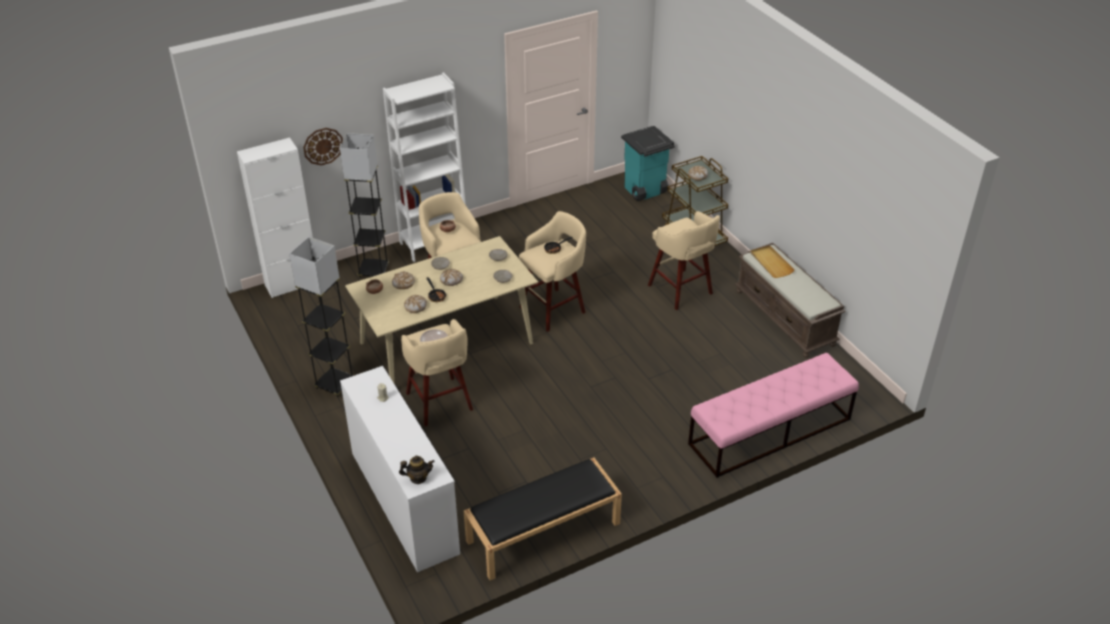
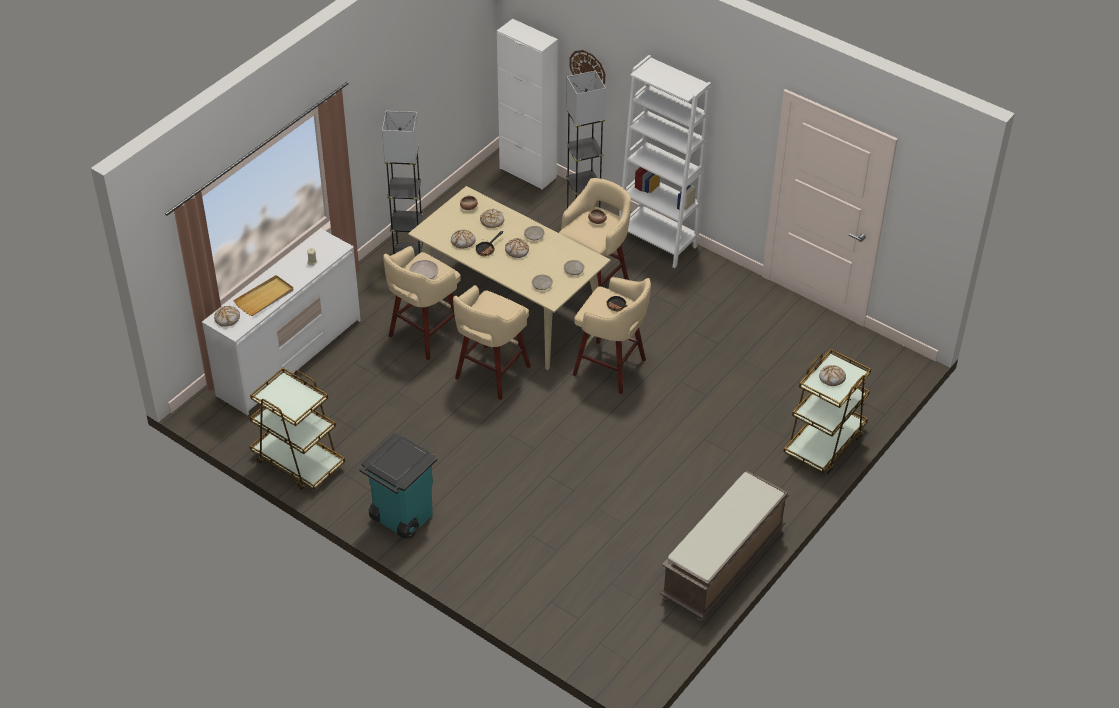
camera: 65 degrees right, 5 degrees up
teapot [399,456,435,484] -> bread [214,306,240,327]
black bench [464,458,622,580] -> brown cart [250,368,345,490]
turquoise trash can [621,126,675,201] -> turquoise trash can moved to [359,433,437,539]
beige stool [648,211,720,310] -> beige stool moved to [453,285,531,400]
pink bench [688,353,859,478] -> none
beige tray [750,245,795,278] -> beige tray moved to [233,275,293,316]

